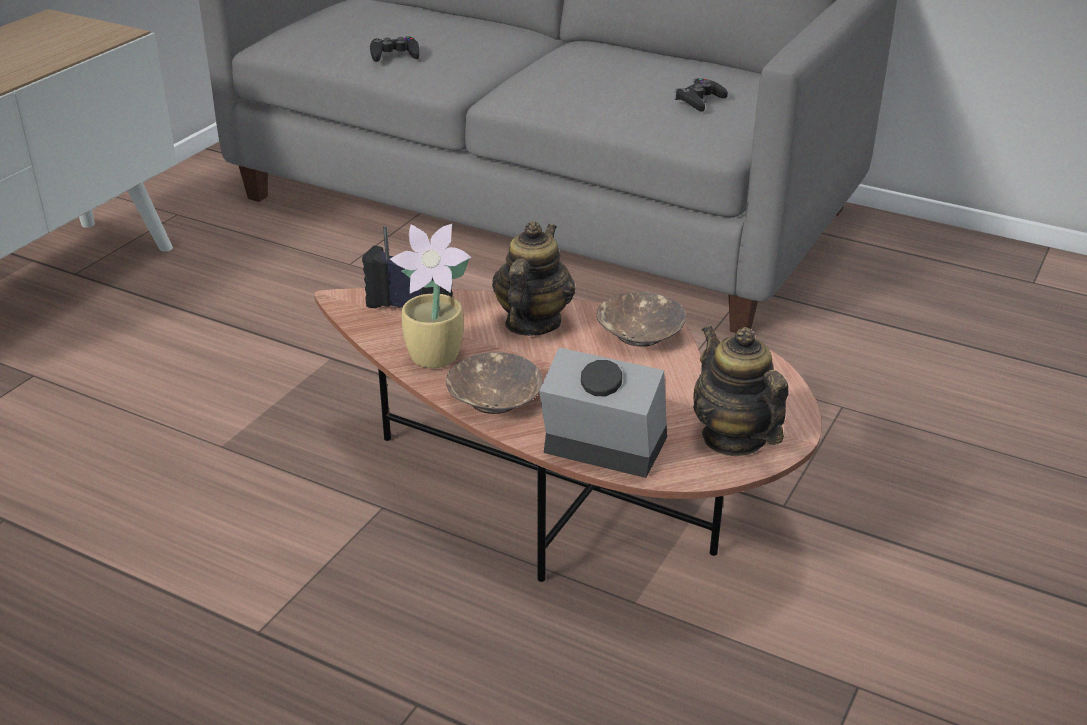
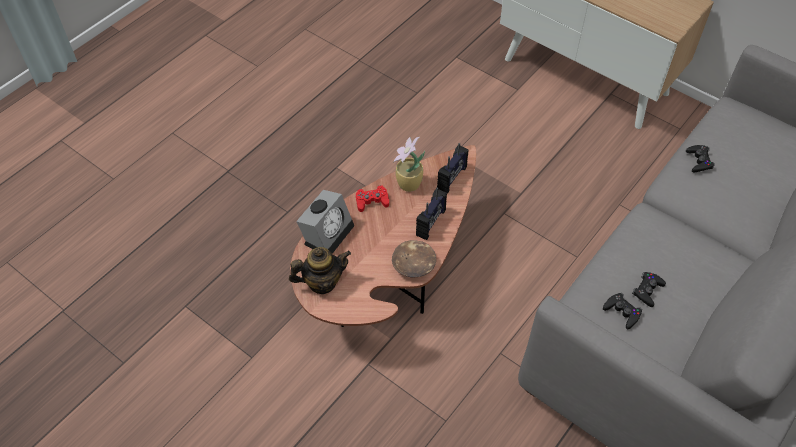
camera: 100 degrees right, 20 degrees up
brown bowl [446,352,542,414] -> red game controller [356,185,389,212]
teapot [492,221,575,336] -> radio [416,188,447,240]
none -> black game controller [632,272,666,307]

